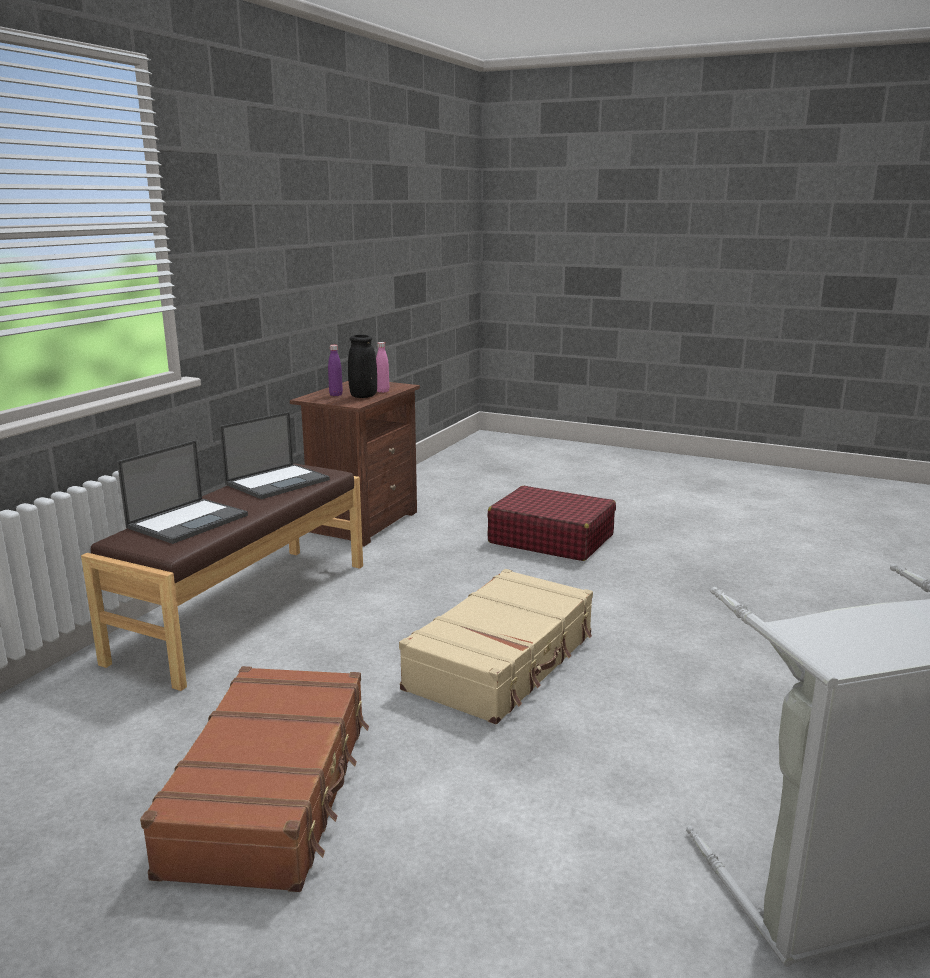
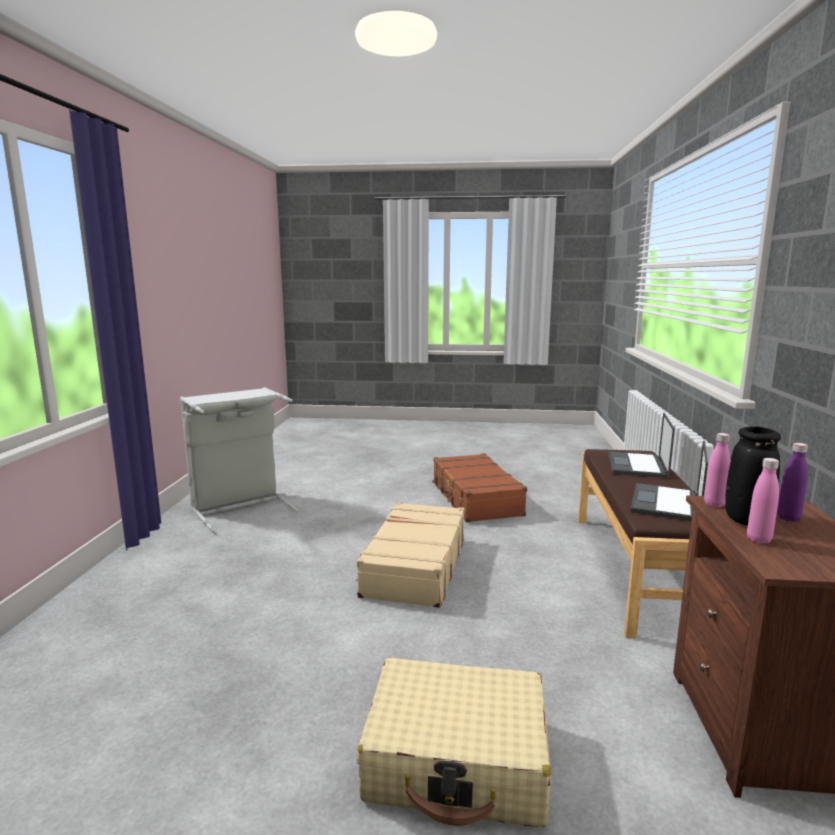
camera: 160 degrees right, 5 degrees down
red suitcase [487,486,616,561] -> beige suitcase [357,657,551,827]
none -> pink bottle [704,433,731,508]

